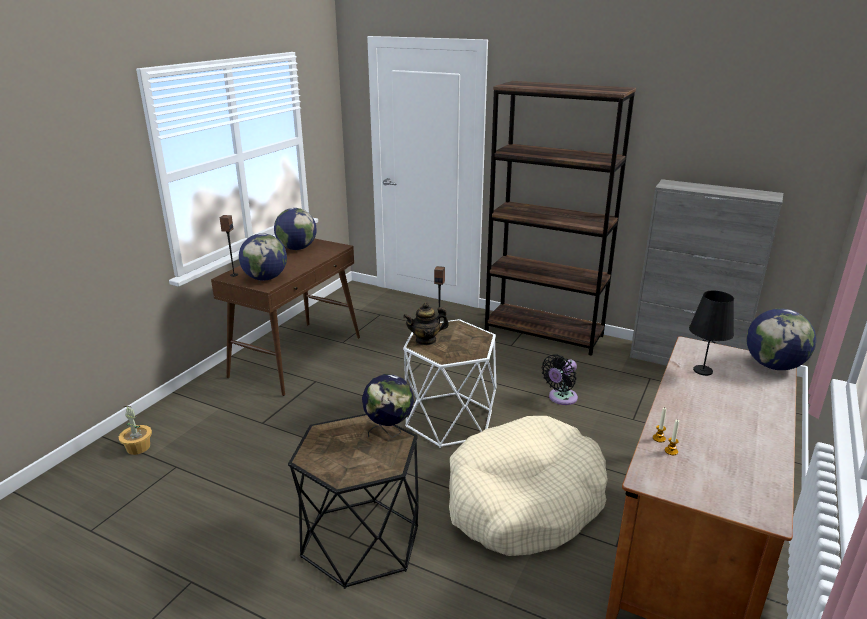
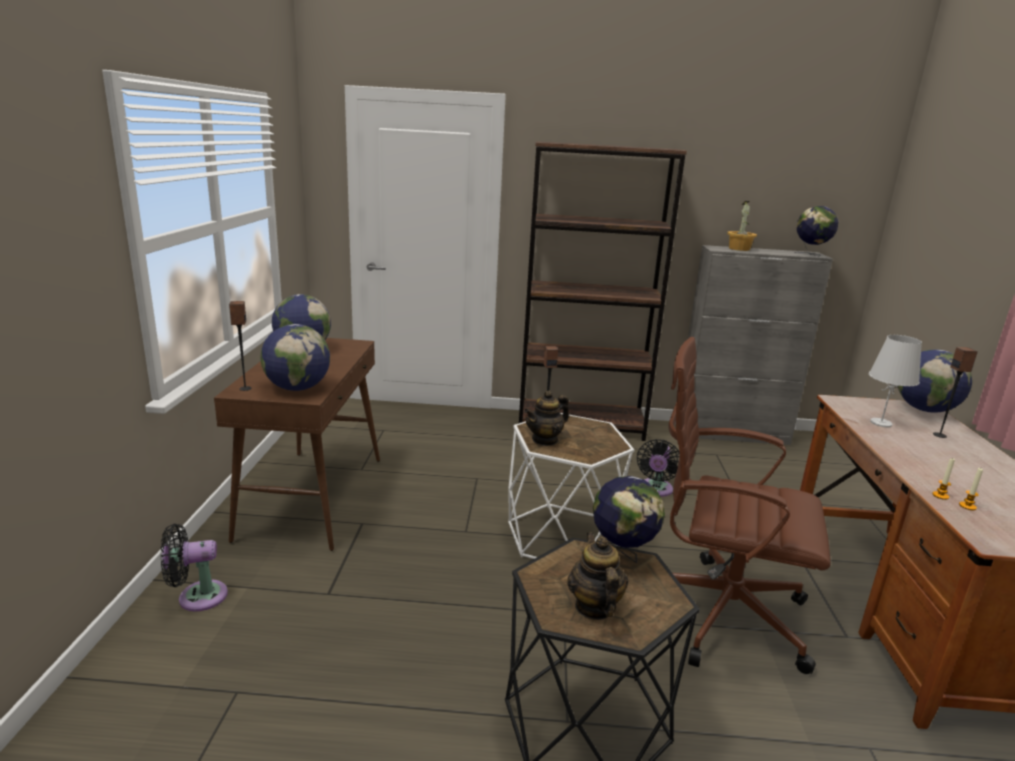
camera: 25 degrees left, 5 degrees down
potted plant [119,406,152,455] -> potted plant moved to [727,201,757,251]
beige dog bed [449,416,607,556] -> brown office chair [669,337,831,674]
black table lamp [689,291,734,376] -> white table lamp [868,335,922,427]
none -> black fan [161,524,228,612]
none -> teapot [567,532,628,620]
none -> globe [794,206,838,256]
none -> speaker [933,347,978,438]

